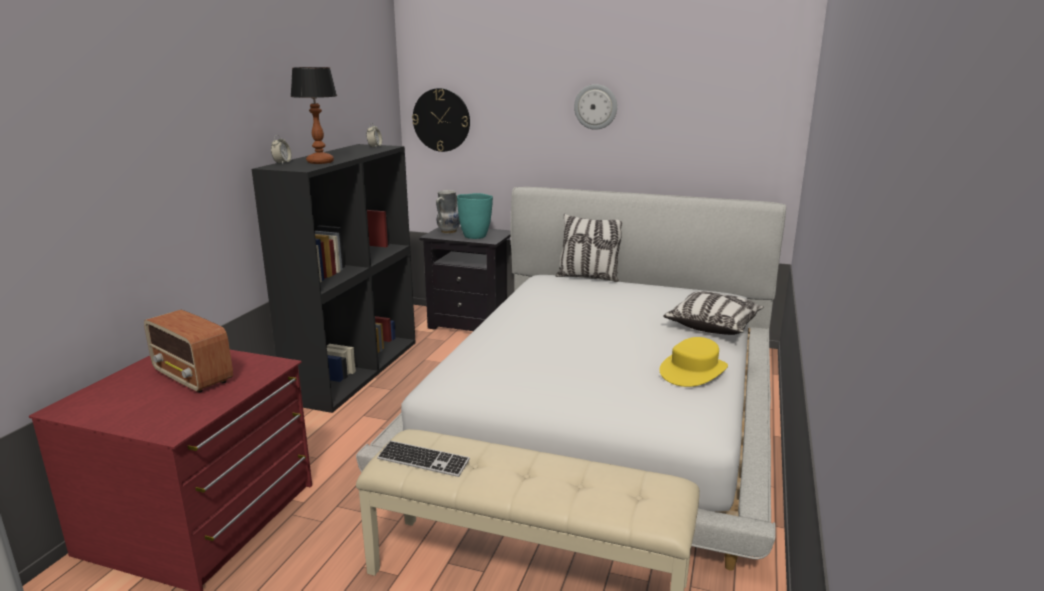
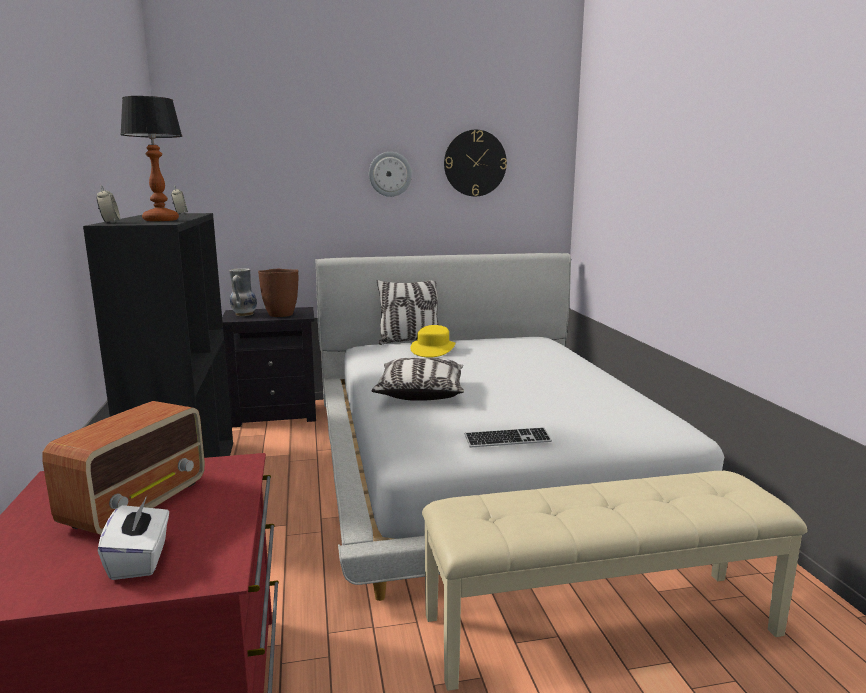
camera: 30 degrees left, 5 degrees down
radio [144,310,233,393] -> radio turned 75 degrees counterclockwise [42,401,205,535]
keyboard [377,440,470,477] -> keyboard moved to [465,427,552,448]
wall clock [412,88,470,152] -> wall clock moved to [444,130,507,196]
turquoise vase [457,193,493,239] -> brown vase [258,269,298,317]
yellow hat [659,337,728,387] -> yellow hat moved to [410,325,455,358]
pillow [663,291,764,335] -> pillow moved to [371,358,464,401]
none -> white tissue box [98,496,169,580]

